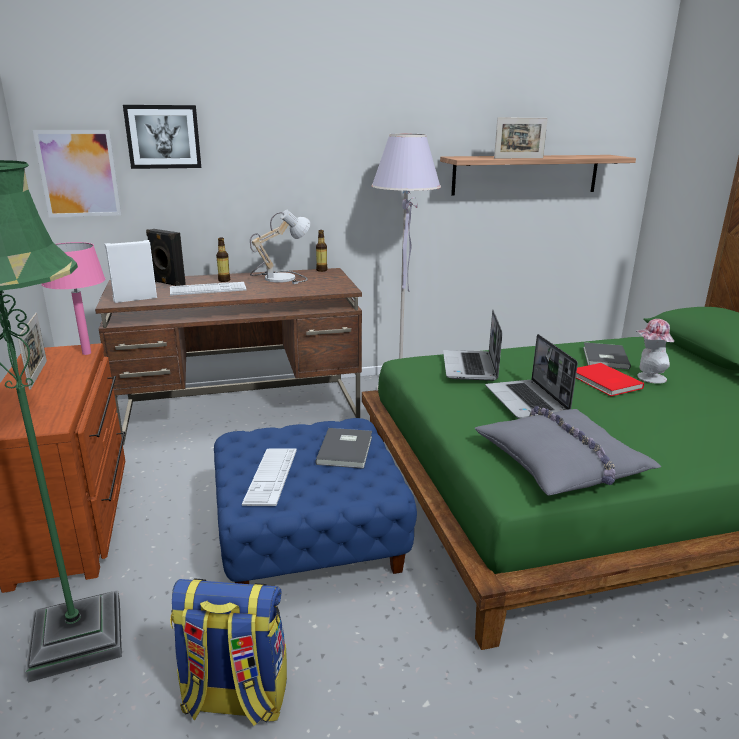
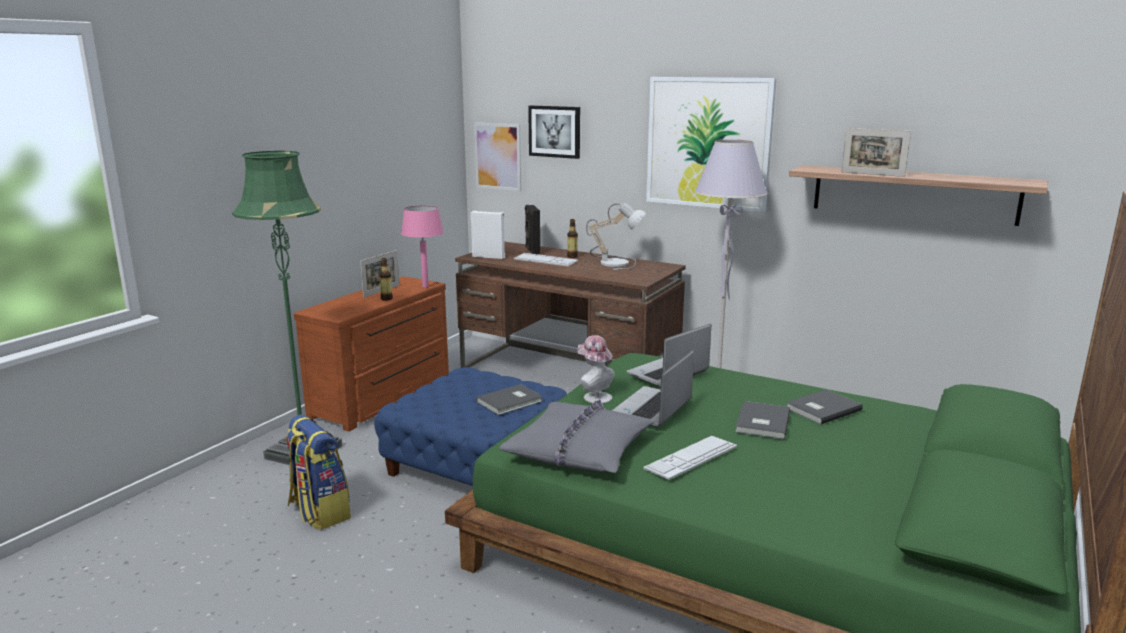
camera: 45 degrees right, 5 degrees down
keyboard [242,449,297,506] -> keyboard moved to [644,436,737,480]
bottle [316,230,328,272] -> bottle moved to [379,258,393,301]
red book [576,363,644,396] -> grey book [735,401,790,439]
hat [636,319,674,384] -> hat moved to [577,335,615,403]
none -> picture [646,77,776,212]

